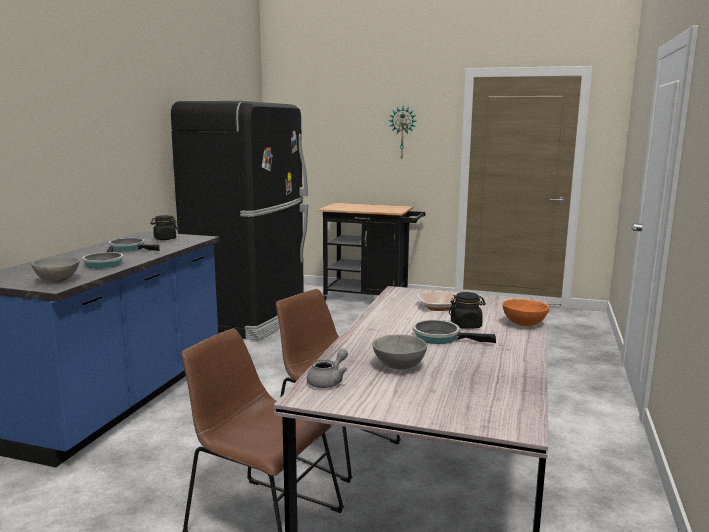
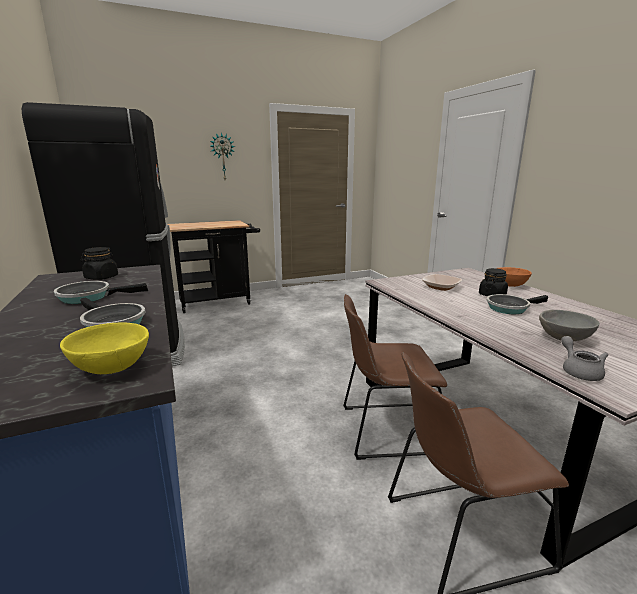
camera: 40 degrees left, 5 degrees up
grey bowl [31,256,80,282] -> yellow bowl [60,322,149,374]

